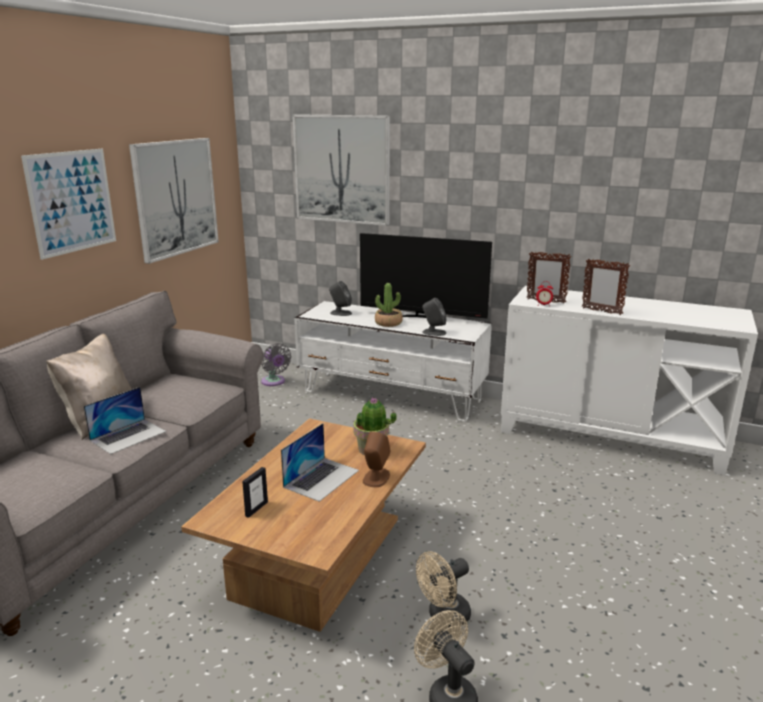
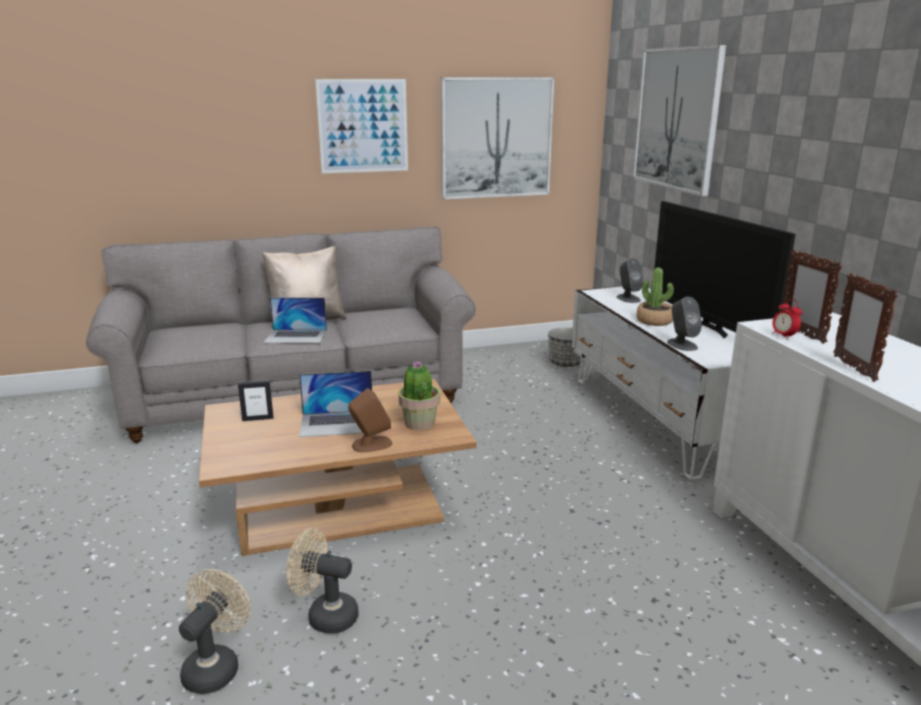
camera: 50 degrees right, 0 degrees up
grey fan [261,343,291,386] -> planter [548,327,583,367]

